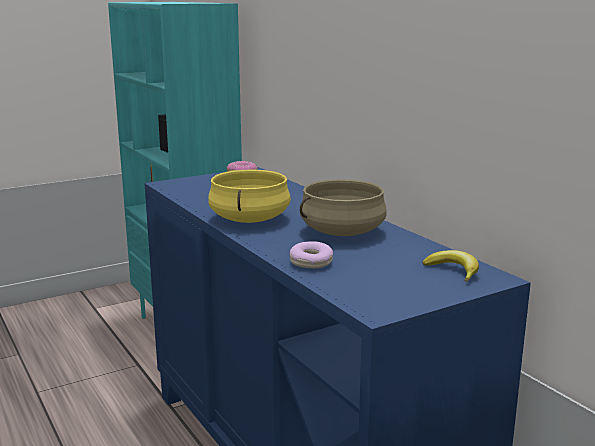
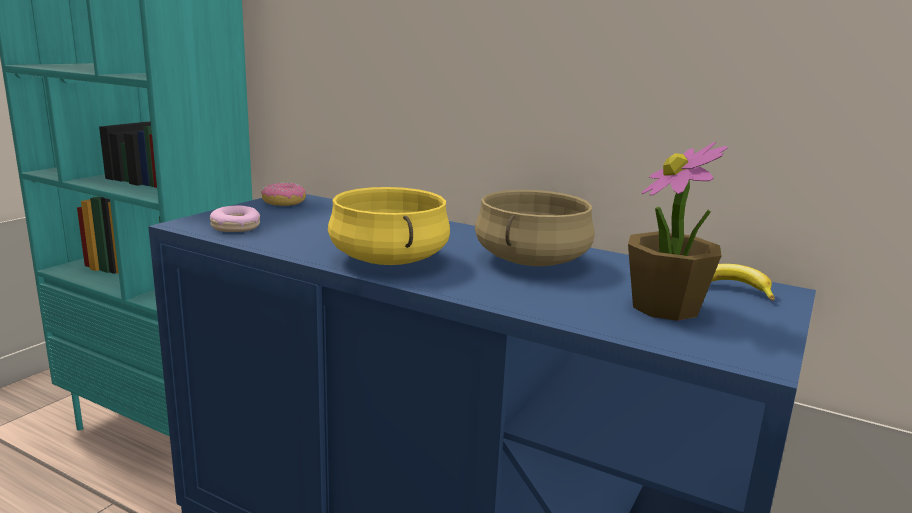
camera: 30 degrees left, 0 degrees up
donut [290,242,333,268] -> donut moved to [210,205,260,232]
none -> potted plant [628,142,728,321]

